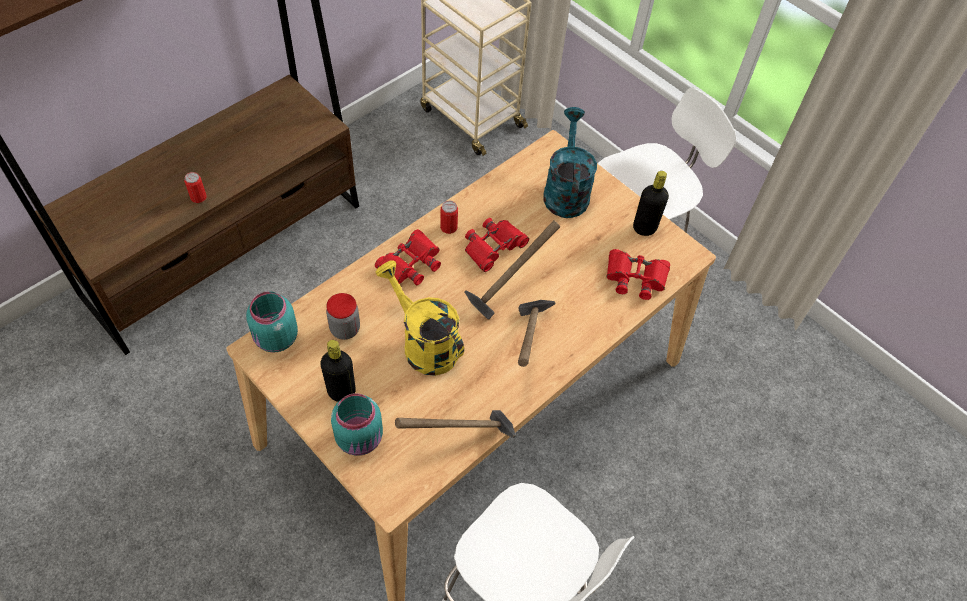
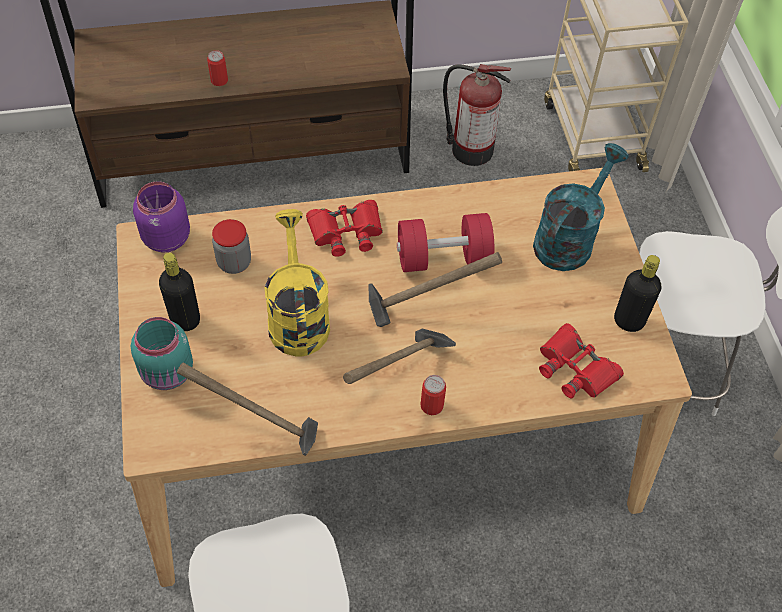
camera: 35 degrees right, 0 degrees up
turquoise jar [246,291,298,353] -> purple jar [133,181,190,253]
can [440,201,458,234] -> can moved to [420,375,446,415]
red binoculars [465,218,529,272] -> red dumbbell [397,213,494,272]
none -> fire extinguisher [443,64,511,166]

